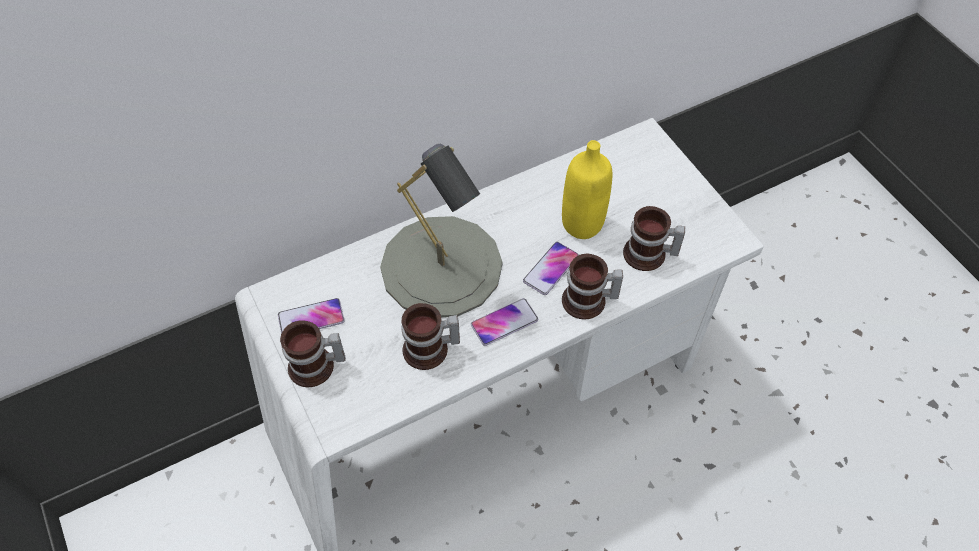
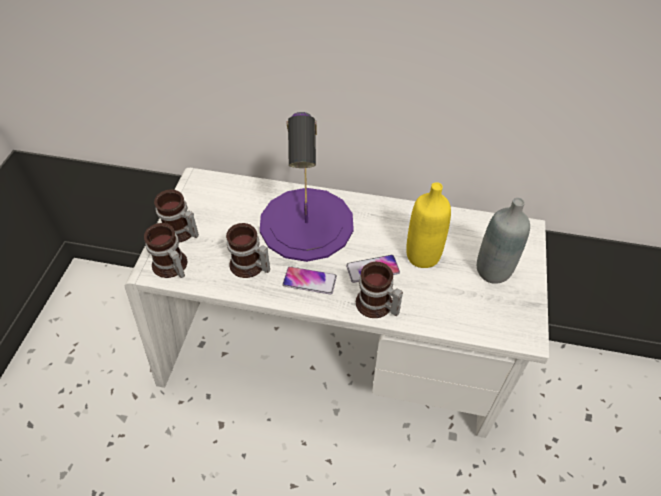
camera: 40 degrees right, 5 degrees down
phone [278,298,345,333] -> none
grey table lamp [380,144,502,318] -> purple table lamp [260,112,354,262]
mug [623,206,685,271] -> mug moved to [144,223,187,278]
none -> grey bottle [477,198,530,284]

